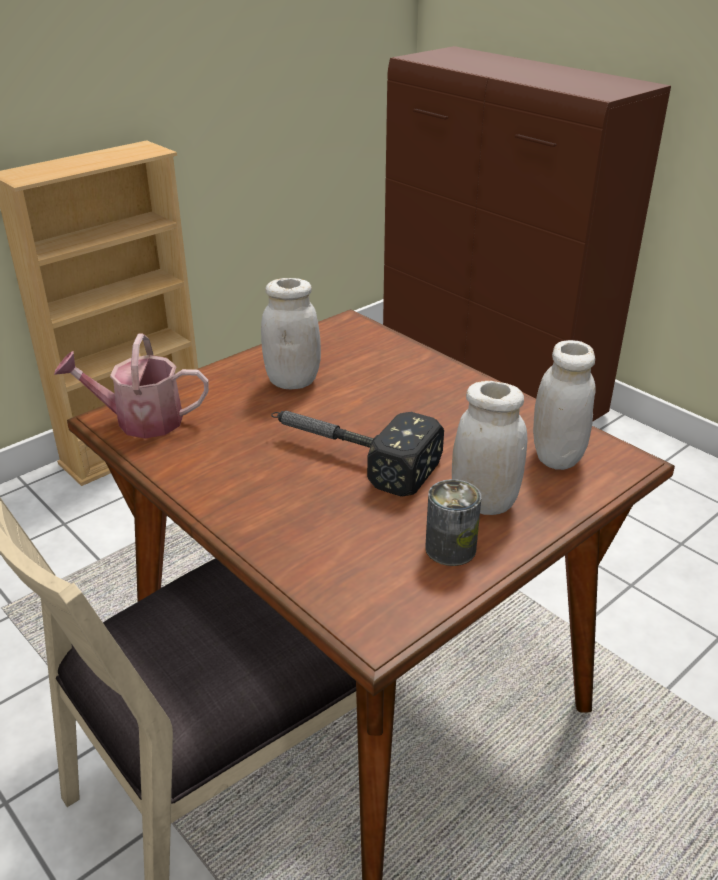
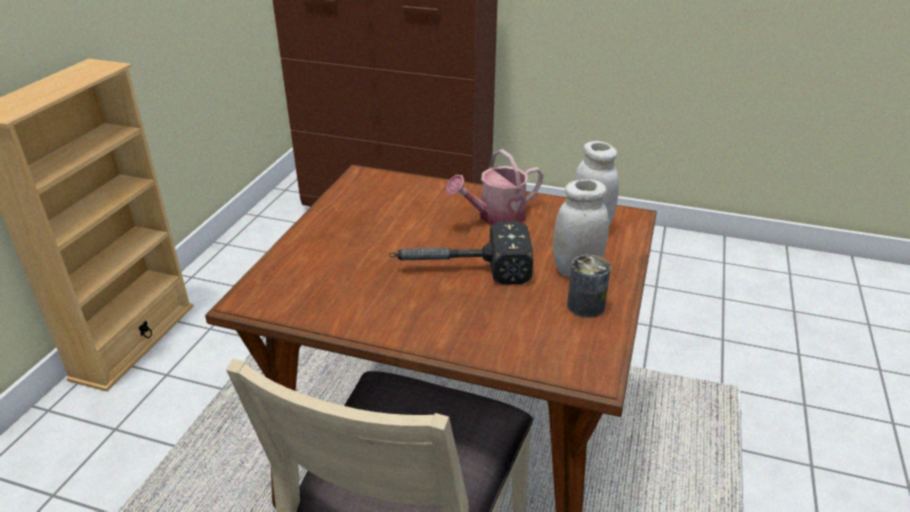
camera: 30 degrees left, 0 degrees up
watering can [54,333,209,438] -> watering can moved to [445,149,544,225]
white jar [261,278,321,389] -> none

